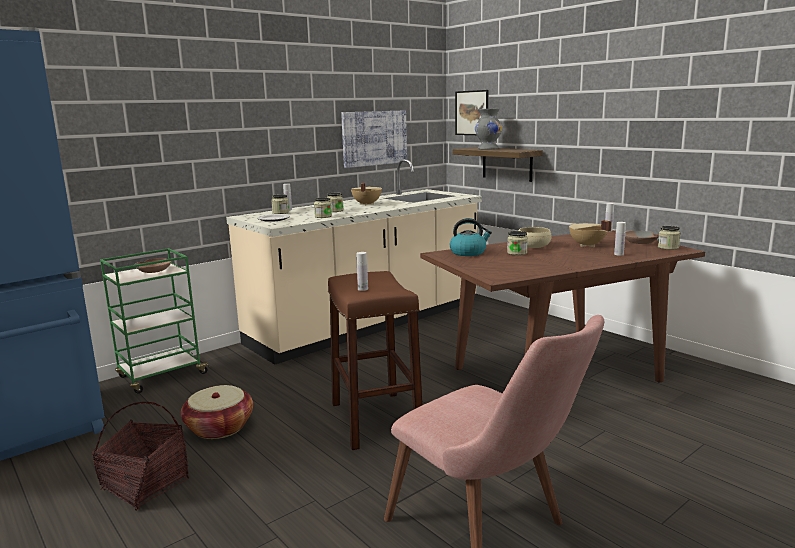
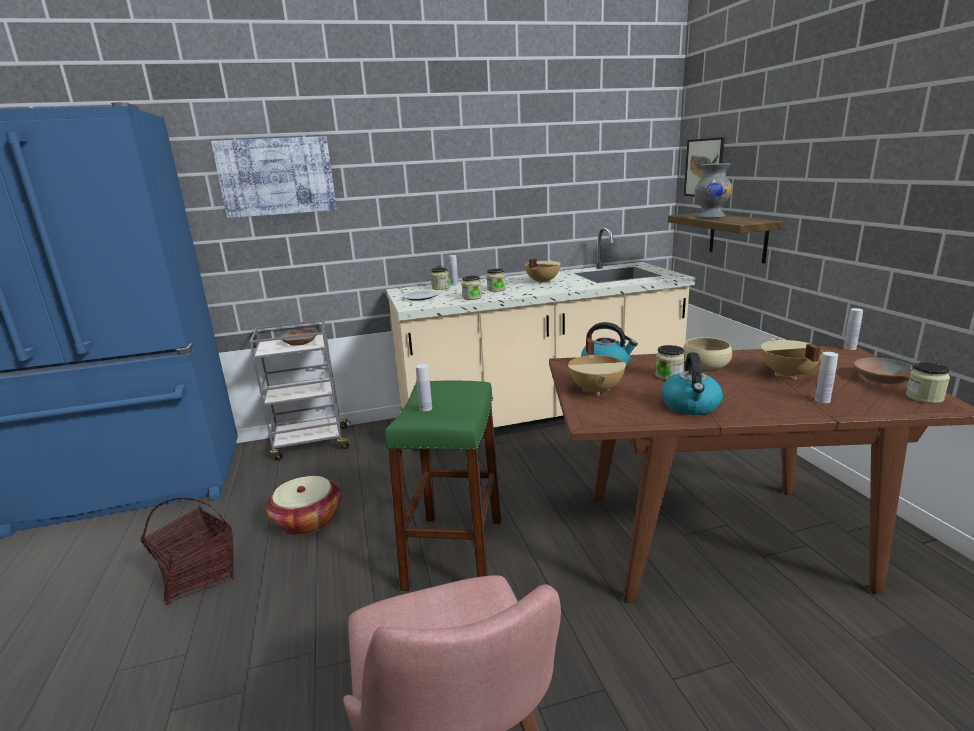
camera: 25 degrees right, 5 degrees up
green cart [100,248,211,393] -> grey cart [249,319,353,460]
brown stool [328,271,423,450] -> green stool [385,381,501,591]
picture [341,110,407,168] -> picture moved to [211,136,337,218]
none -> beige cooking pot [568,338,626,396]
none -> kettle [661,352,723,415]

